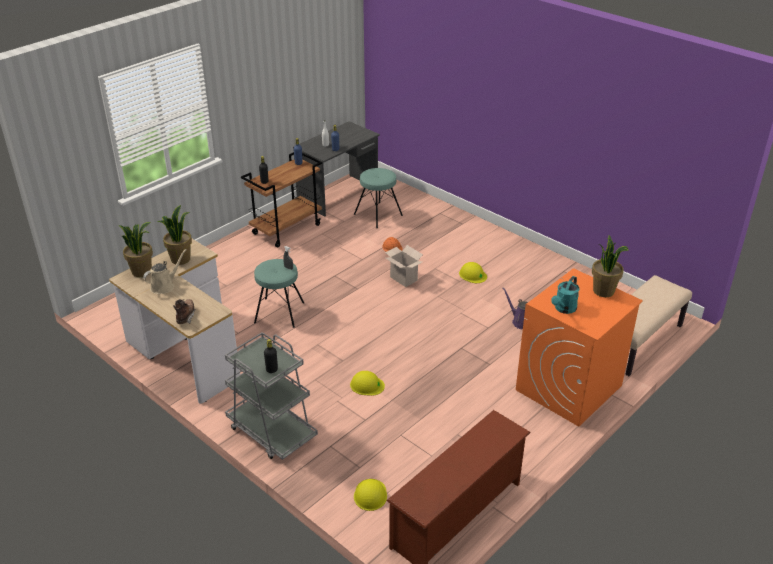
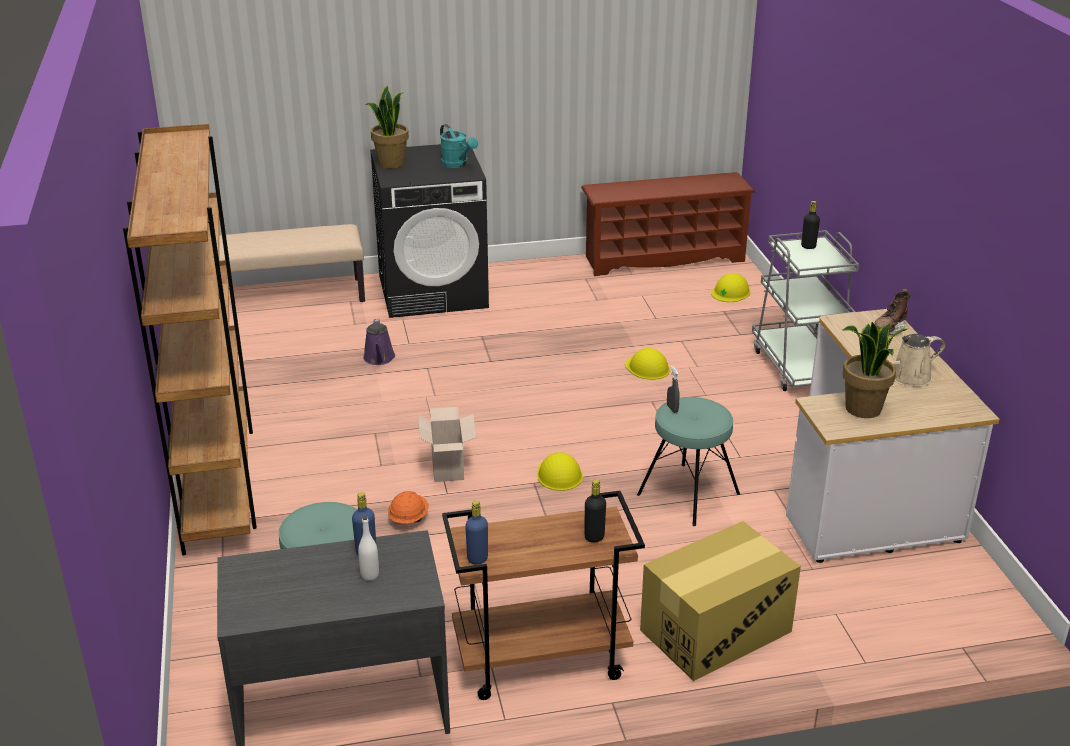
camera: 145 degrees left, 5 degrees down
potted plant [119,222,153,277] -> none
yellow hard hat [459,262,487,283] -> yellow hard hat moved to [537,452,583,491]
orange washing machine [516,268,643,427] -> black washing machine [370,142,489,318]
turquoise watering can [551,276,579,314] -> turquoise watering can turned 75 degrees clockwise [440,124,478,168]
none -> brown bookcase [123,124,257,555]
none -> cardboard box [640,521,801,681]

